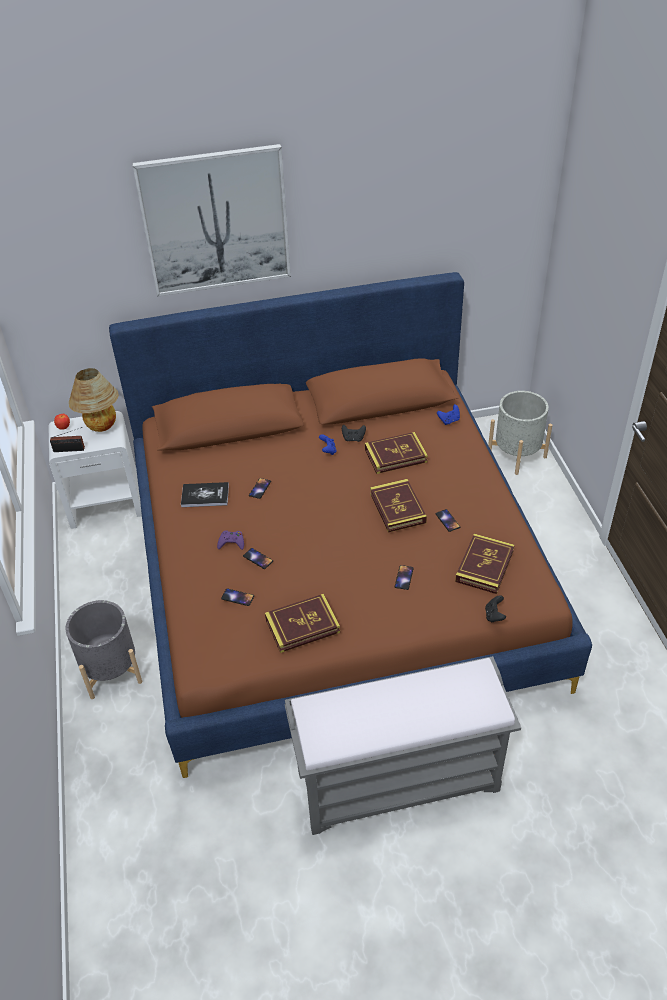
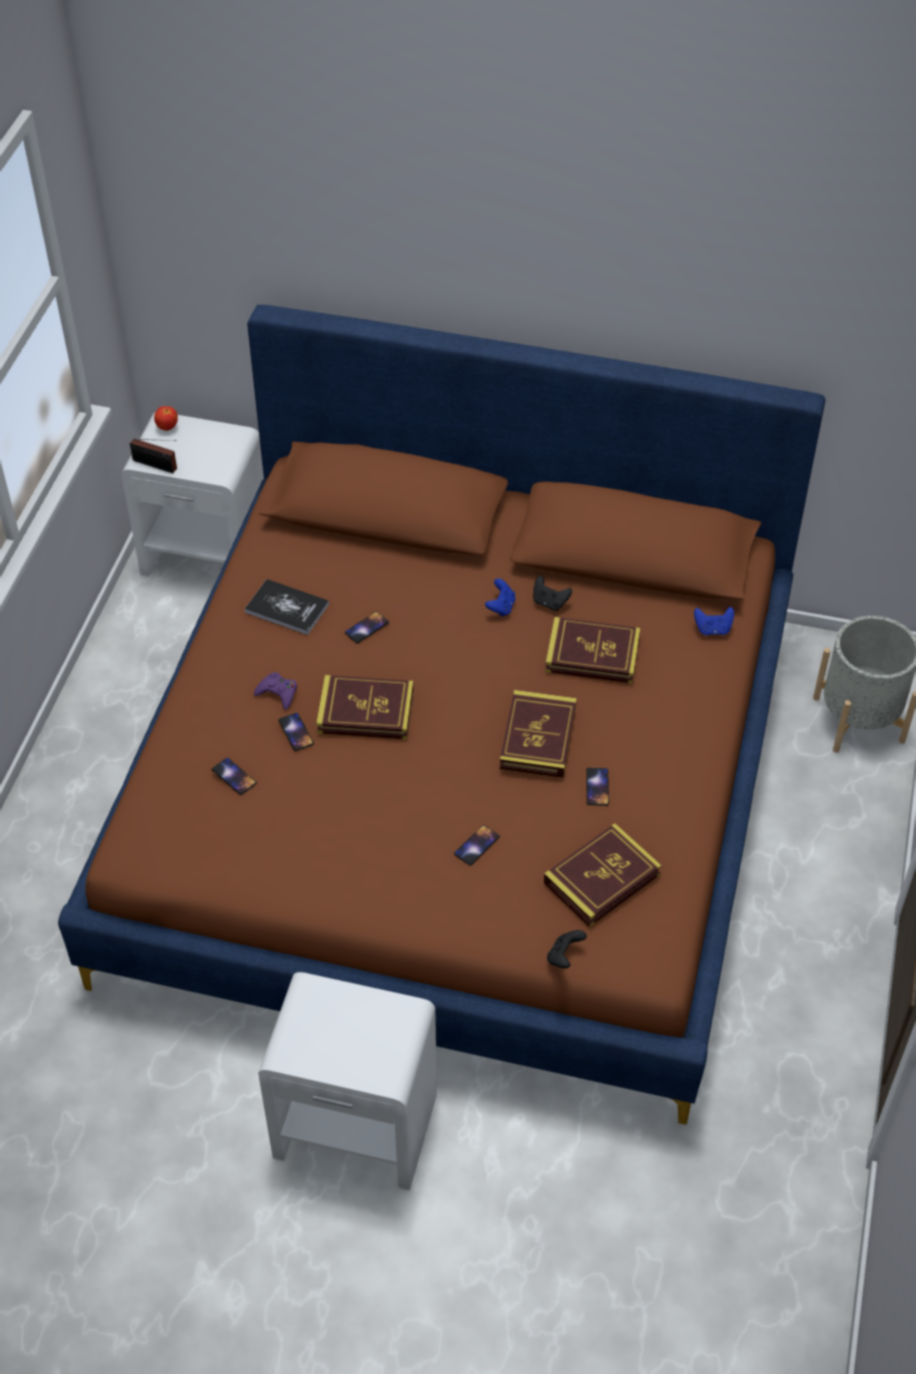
camera: 25 degrees right, 5 degrees up
grey planter [66,600,142,699] -> none
table lamp [69,368,119,432] -> none
picture [132,144,291,297] -> none
book [265,594,340,653] -> book moved to [316,675,414,739]
grey bench [285,656,521,835] -> white nightstand [258,972,437,1191]

